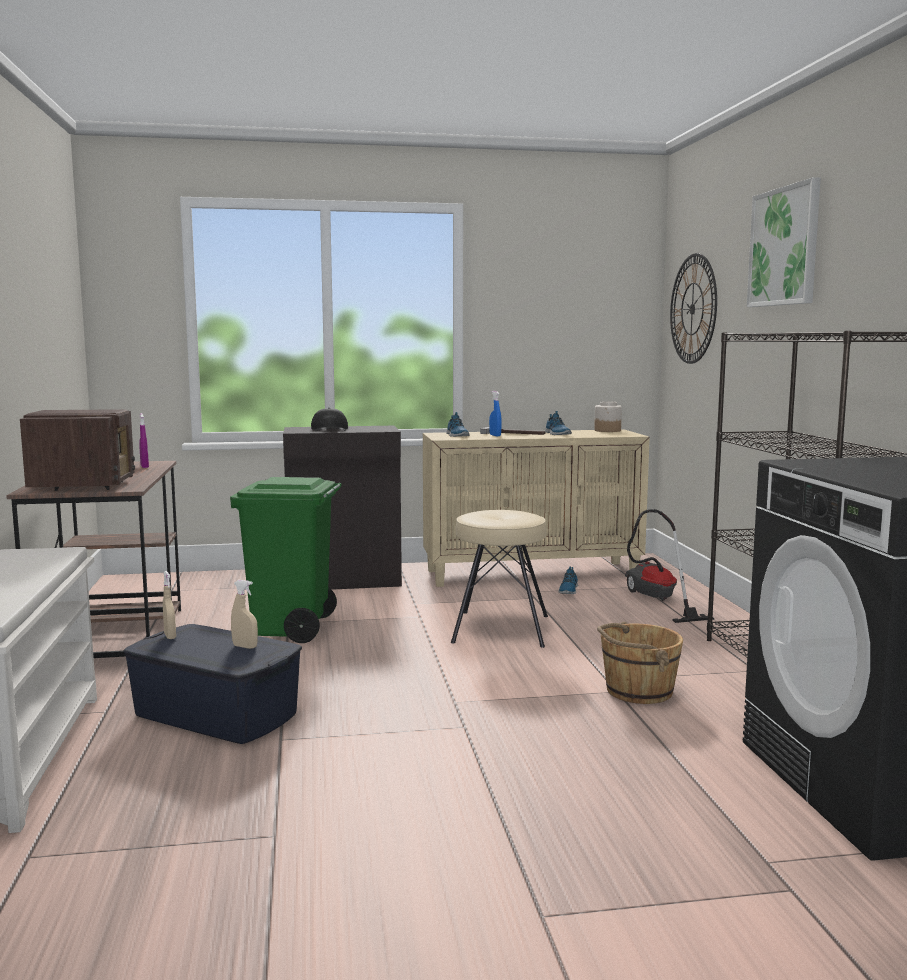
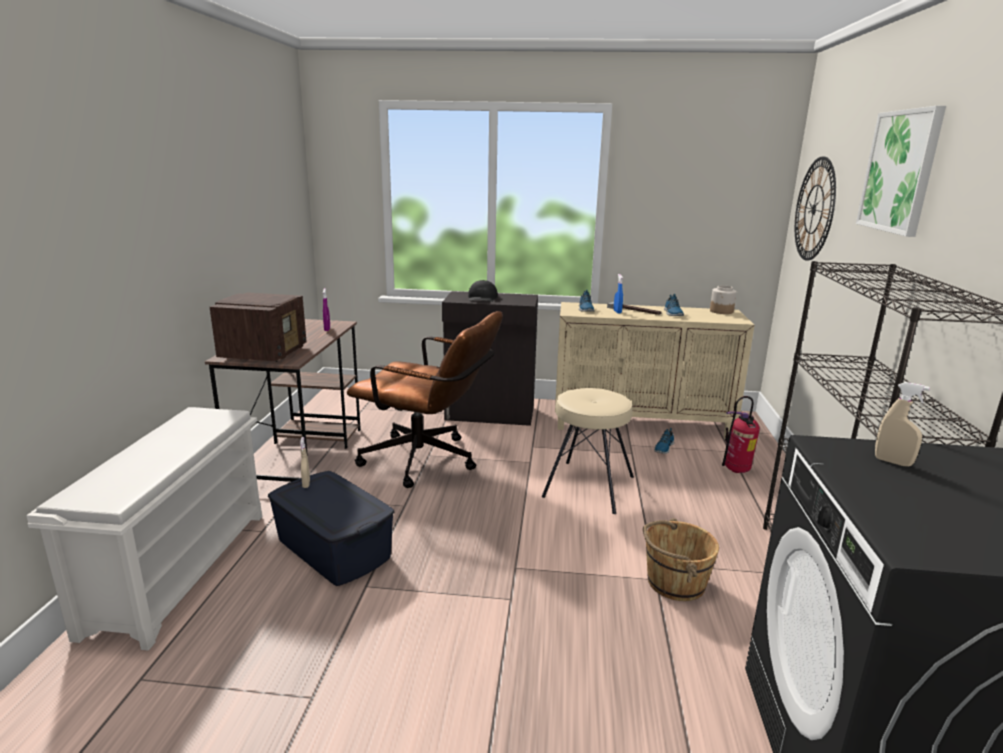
camera: 15 degrees right, 10 degrees up
green trash can [230,477,342,643] -> brown office chair [347,311,503,488]
beige spray bottle [231,580,258,649] -> beige spray bottle moved to [875,382,930,467]
vacuum cleaner [625,509,715,623] -> fire extinguisher [722,396,760,473]

